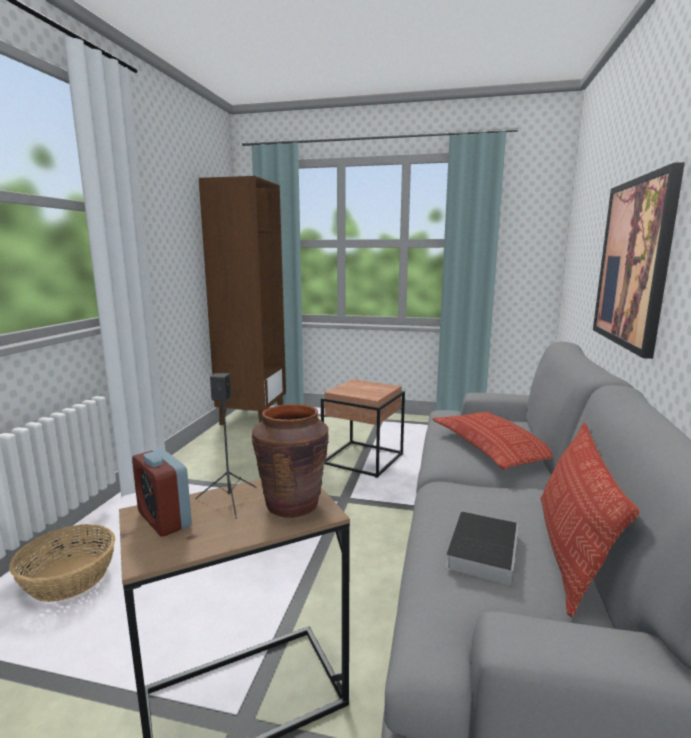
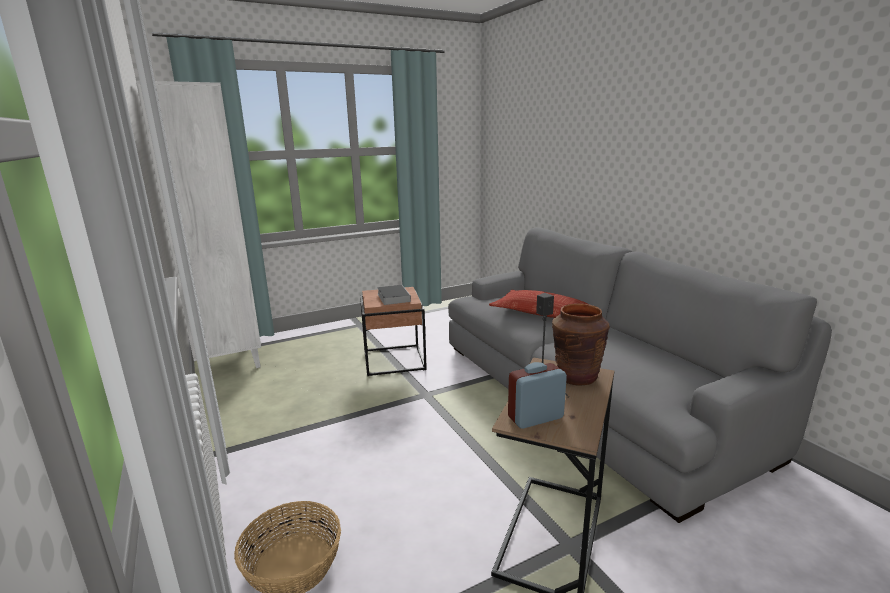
camera: 40 degrees left, 5 degrees up
alarm clock [132,448,192,537] -> alarm clock turned 150 degrees clockwise [508,362,567,429]
brown bookcase [199,176,286,425] -> white bookcase [136,81,261,368]
book [446,512,519,586] -> book moved to [377,285,411,305]
pillow [541,423,639,617] -> none
picture [593,162,685,359] -> none

